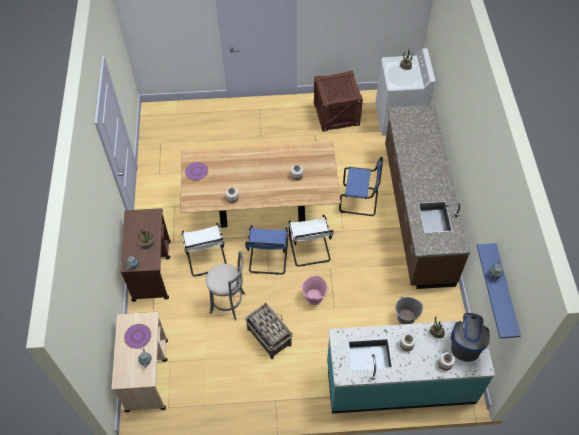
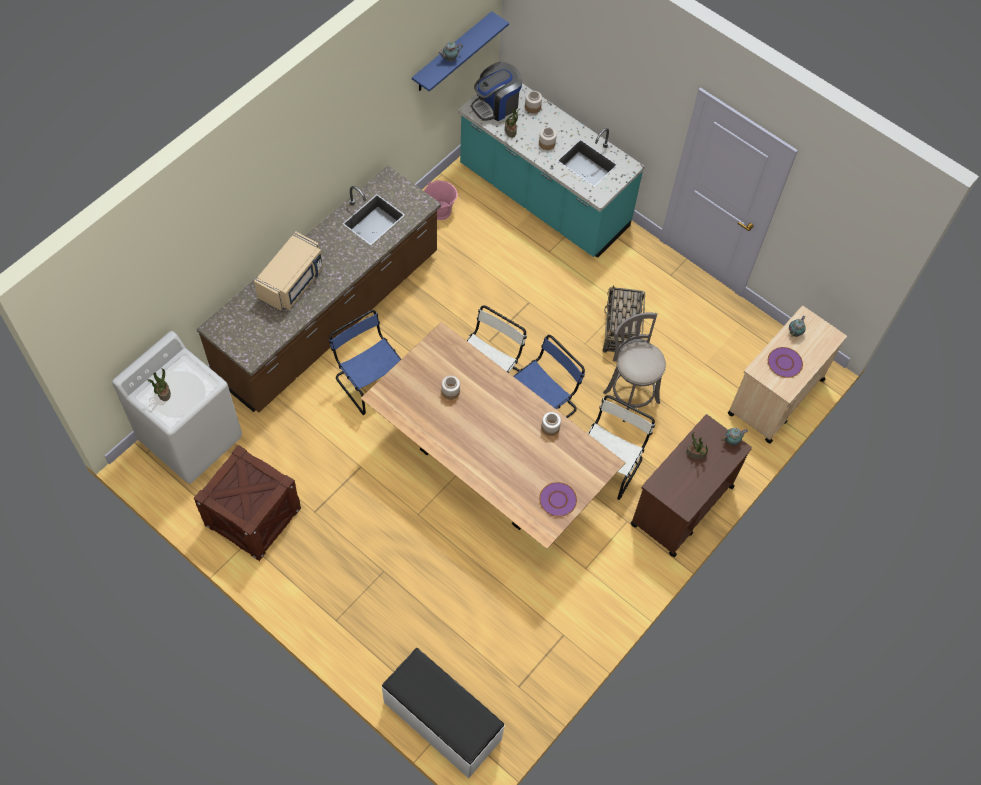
camera: 140 degrees left, 5 degrees up
pink bucket [301,275,329,305] -> pink bucket moved to [424,180,458,220]
grey bucket [395,296,423,324] -> none
none -> beige microwave [254,231,323,311]
none -> white bench [381,648,505,778]

